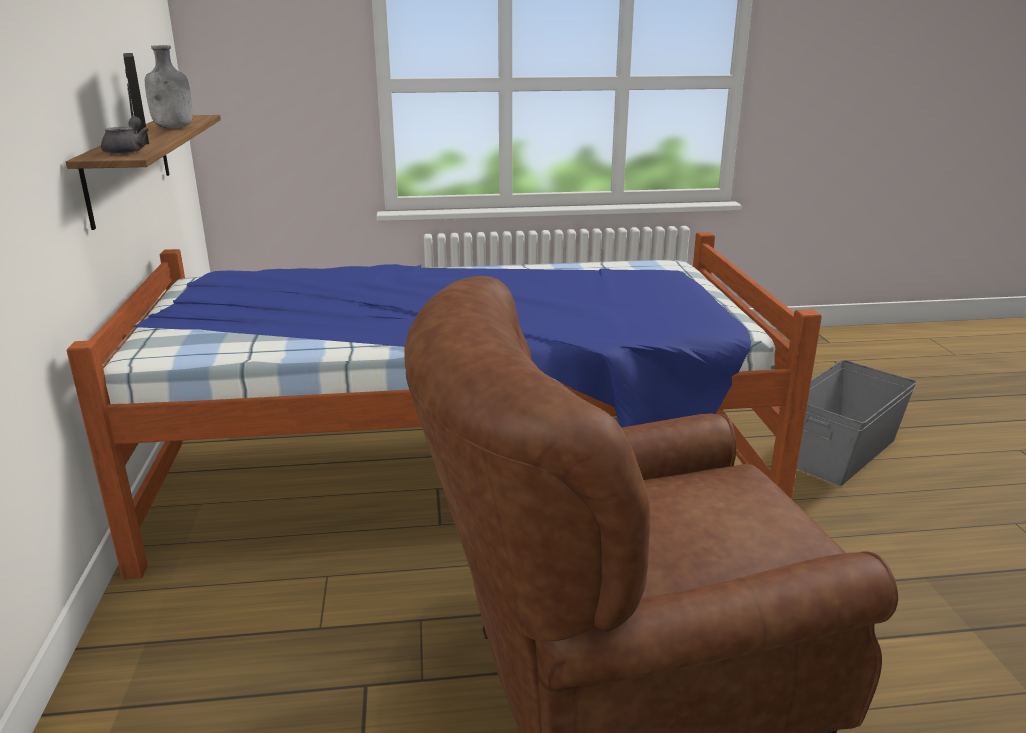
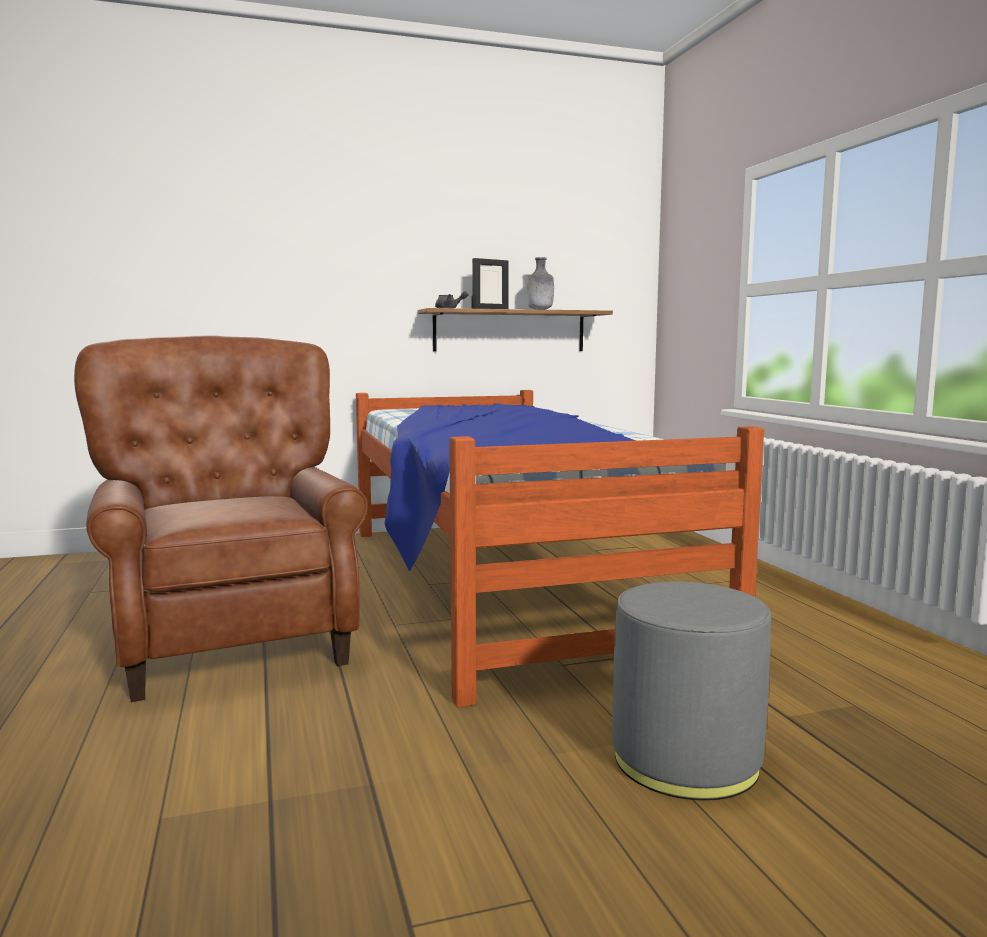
camera: 80 degrees right, 15 degrees down
grey storage box [797,360,917,486] -> grey ottoman [612,582,771,801]

